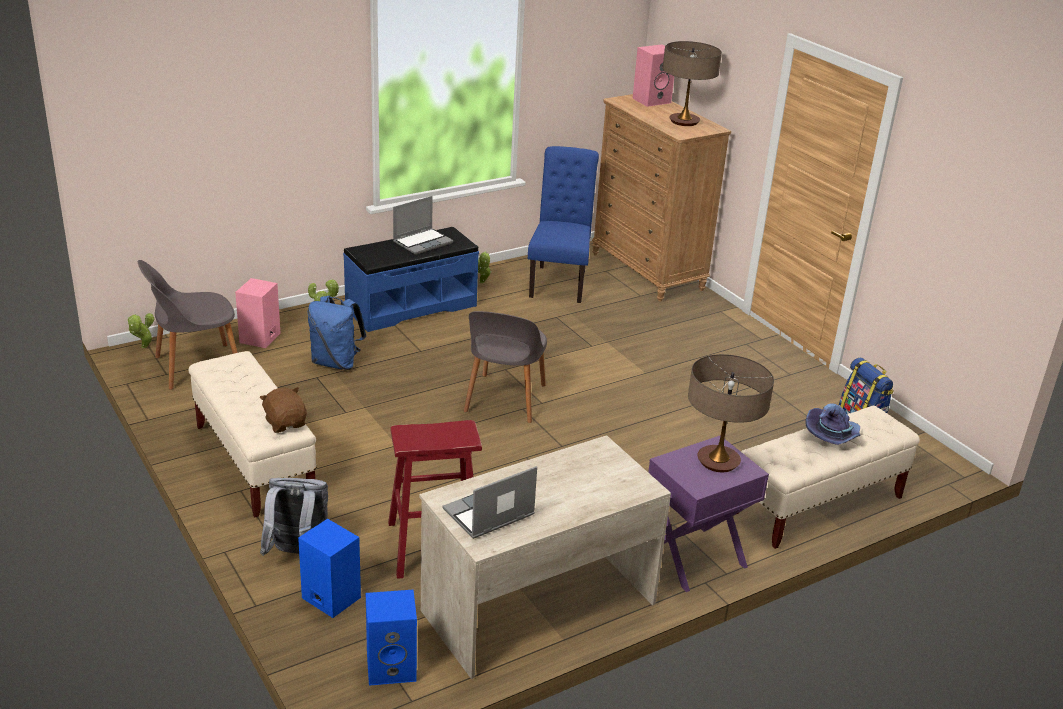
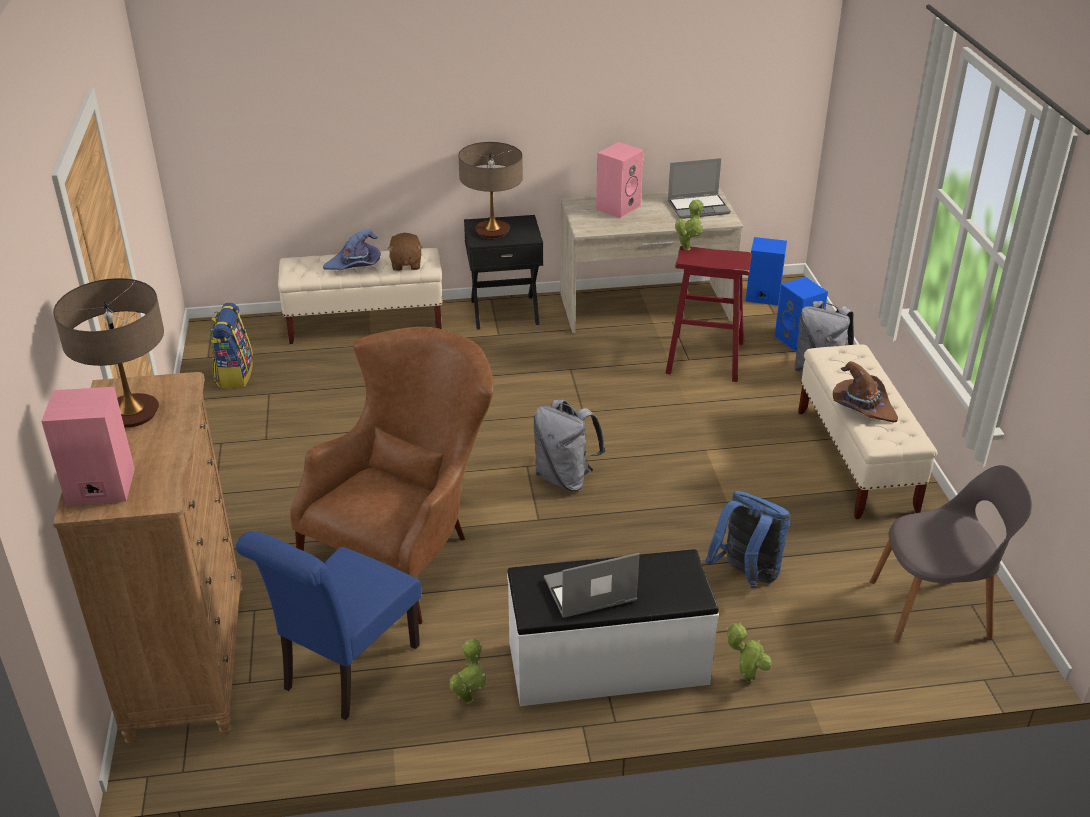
camera: 155 degrees left, 5 degrees up
potted plant [127,313,154,348] -> potted plant moved to [675,199,704,250]
pink speaker [235,278,280,348] -> pink speaker moved to [596,142,644,218]
brown plush toy [259,387,307,433] -> brown plush toy moved to [387,233,422,271]
blue bench [343,227,479,332] -> white bench [507,549,719,706]
grey chair [464,311,547,423] -> grey backpack [533,400,605,491]
purple nightstand [648,435,769,592] -> black nightstand [464,215,543,330]
none -> brown armchair [290,327,494,624]
none -> brown hat [833,361,898,422]

